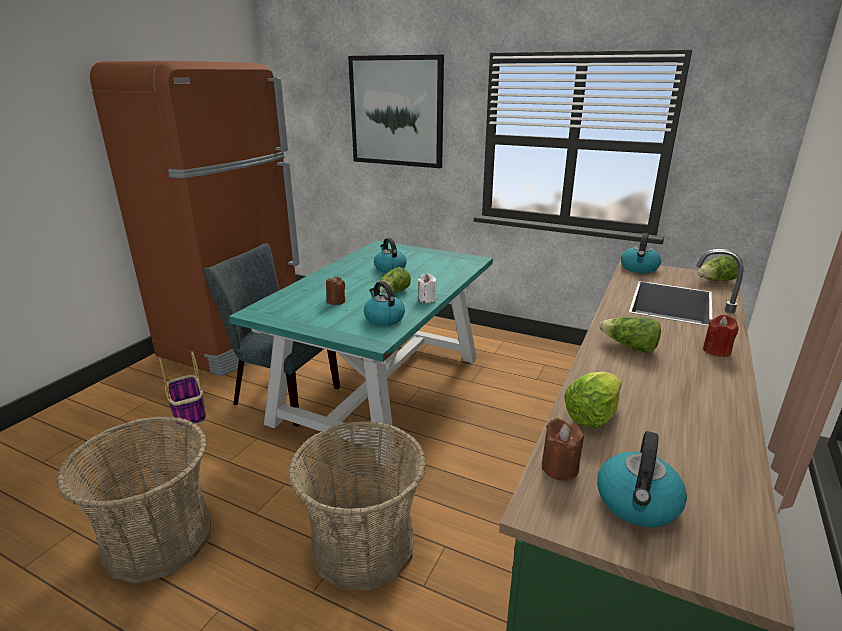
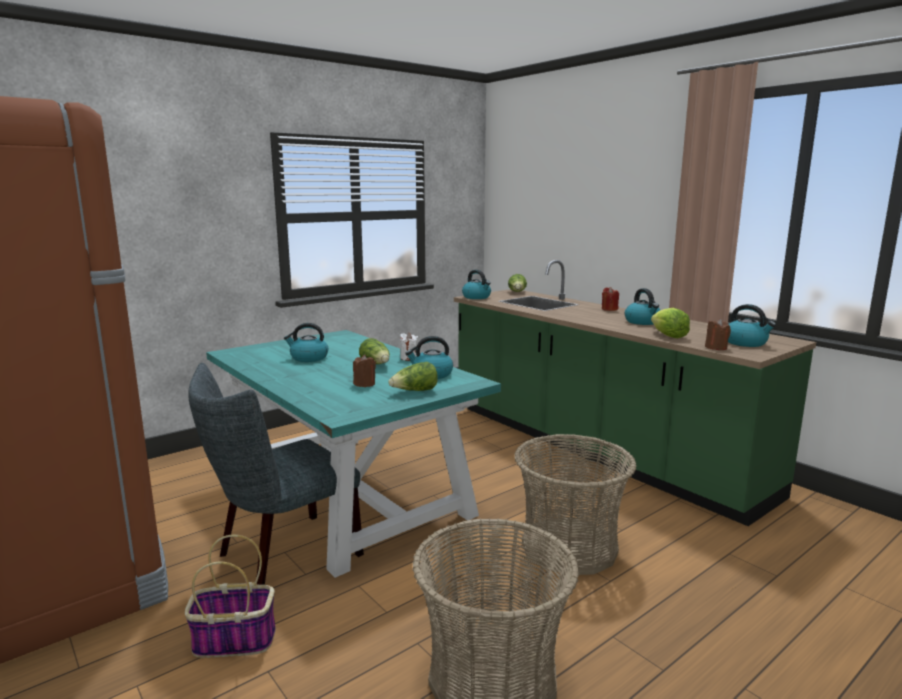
camera: 65 degrees left, 10 degrees down
picture [348,55,444,168] -> none
lettuce [599,317,661,353] -> lettuce moved to [388,362,438,391]
none -> kettle [625,288,660,325]

